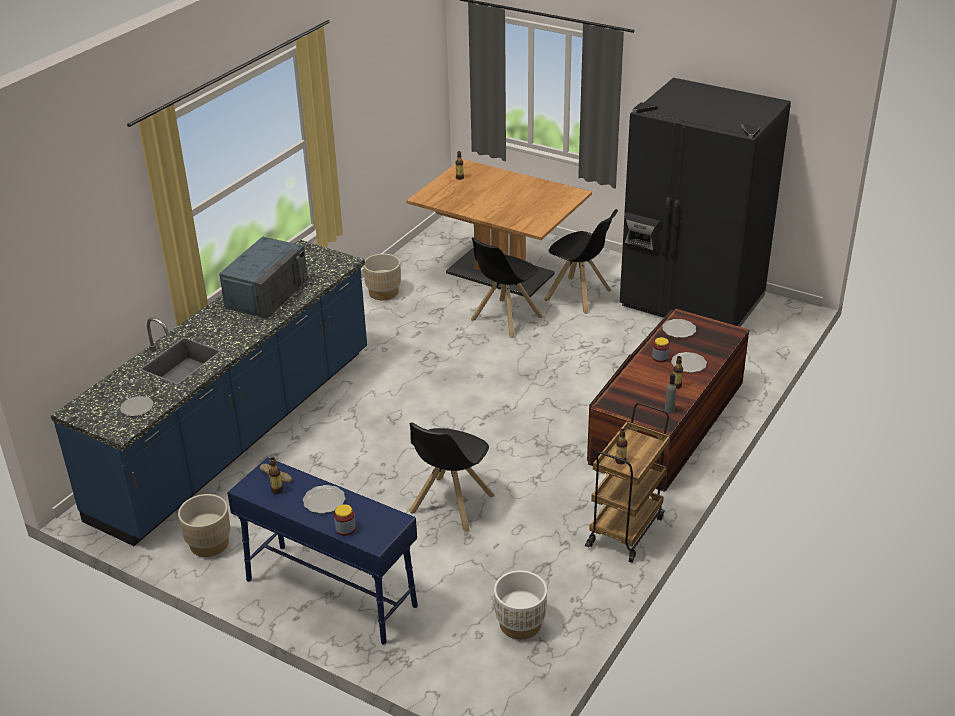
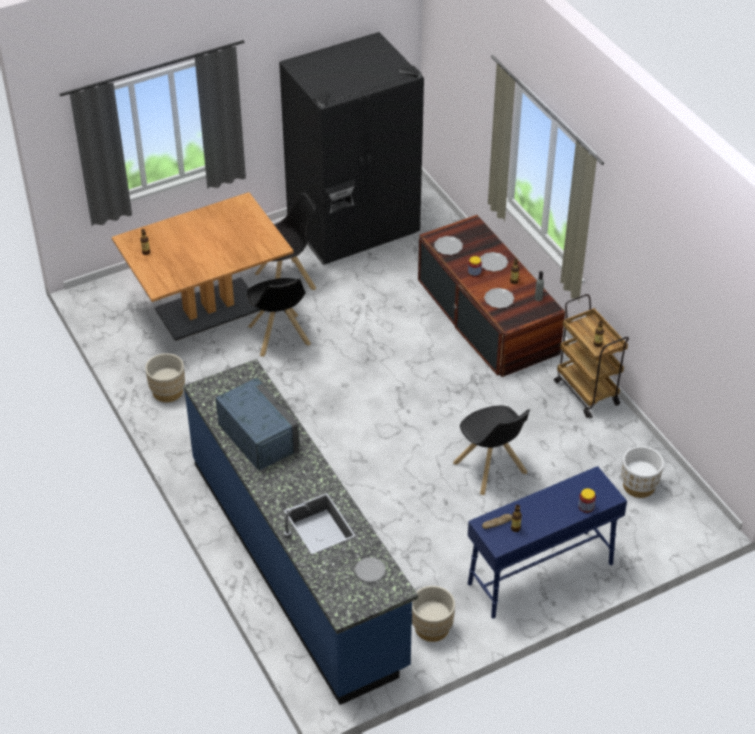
camera: 60 degrees left, 10 degrees up
plate [303,485,345,514] -> plate moved to [484,288,514,308]

